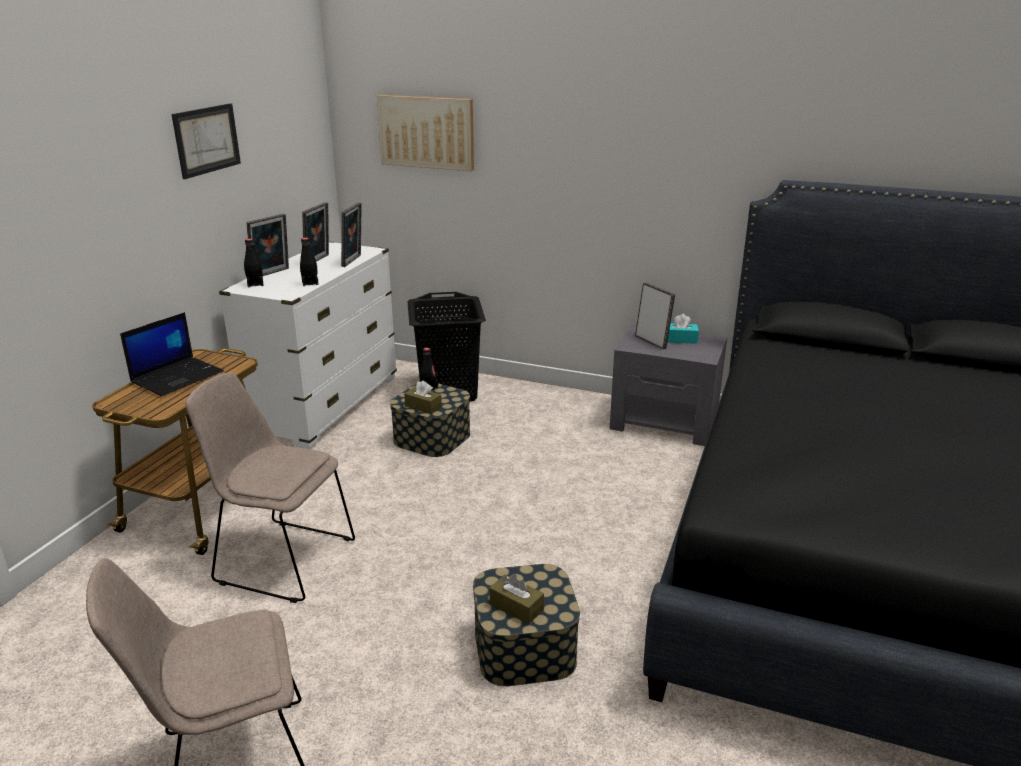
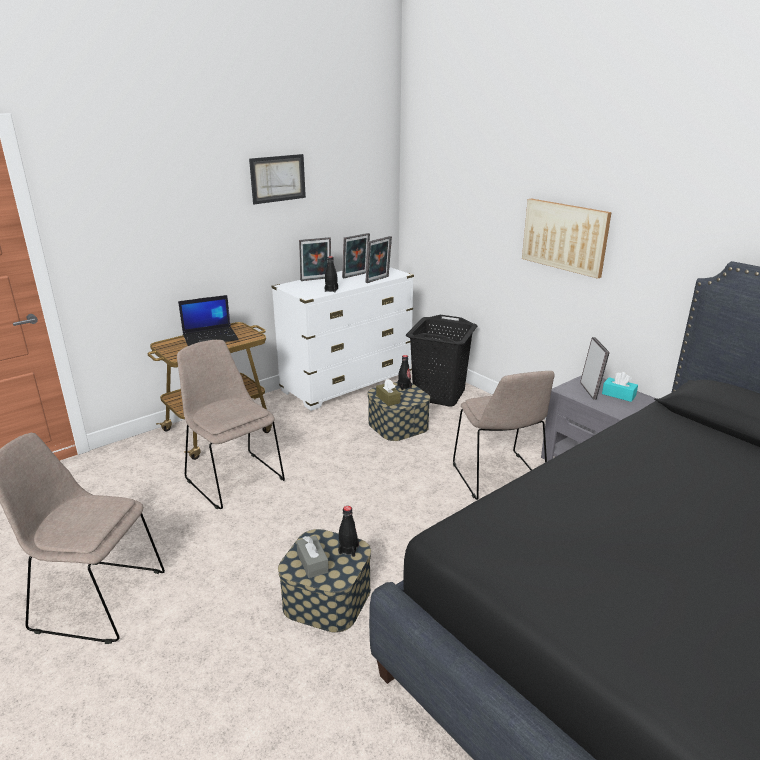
camera: 30 degrees right, 0 degrees up
black bottle [244,238,264,287] -> black bottle moved to [338,506,359,557]
picture [377,95,474,171] -> picture moved to [522,198,612,279]
brown tissue box [489,574,544,624] -> grey tissue box [296,535,329,578]
none -> beige chair [453,371,554,500]

